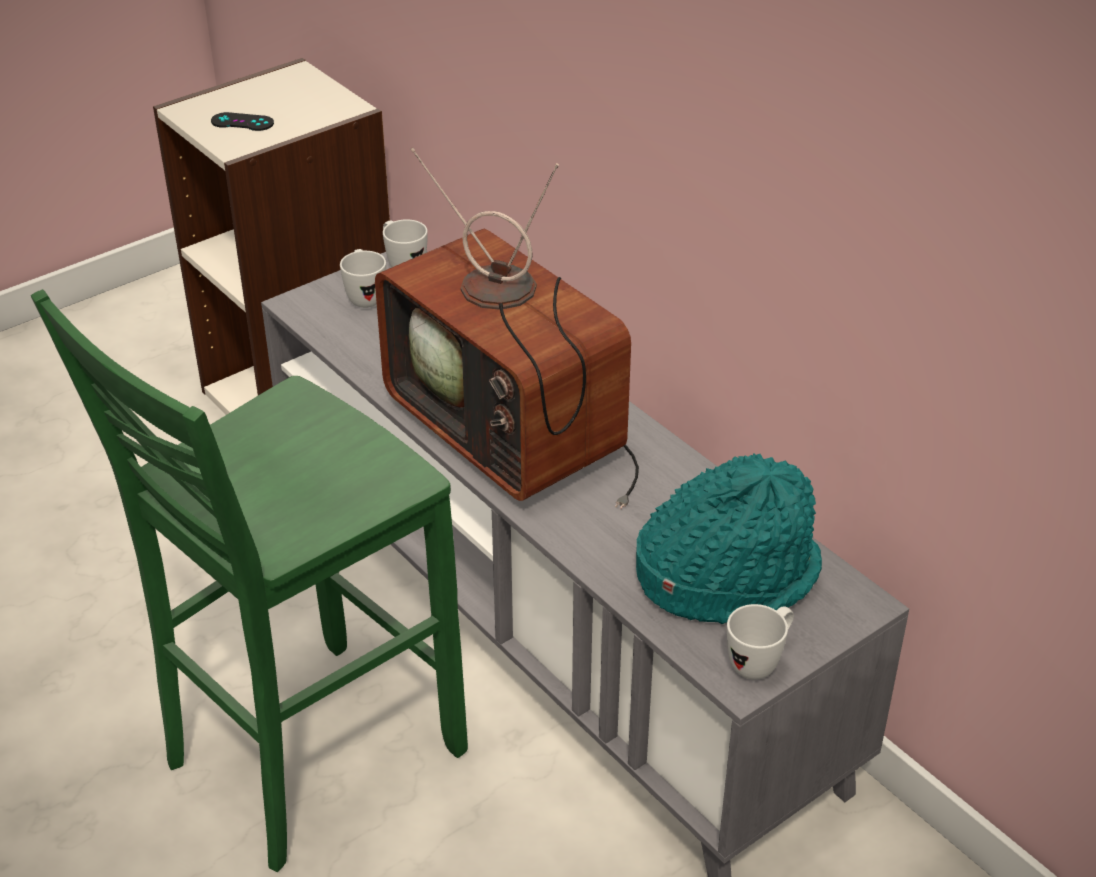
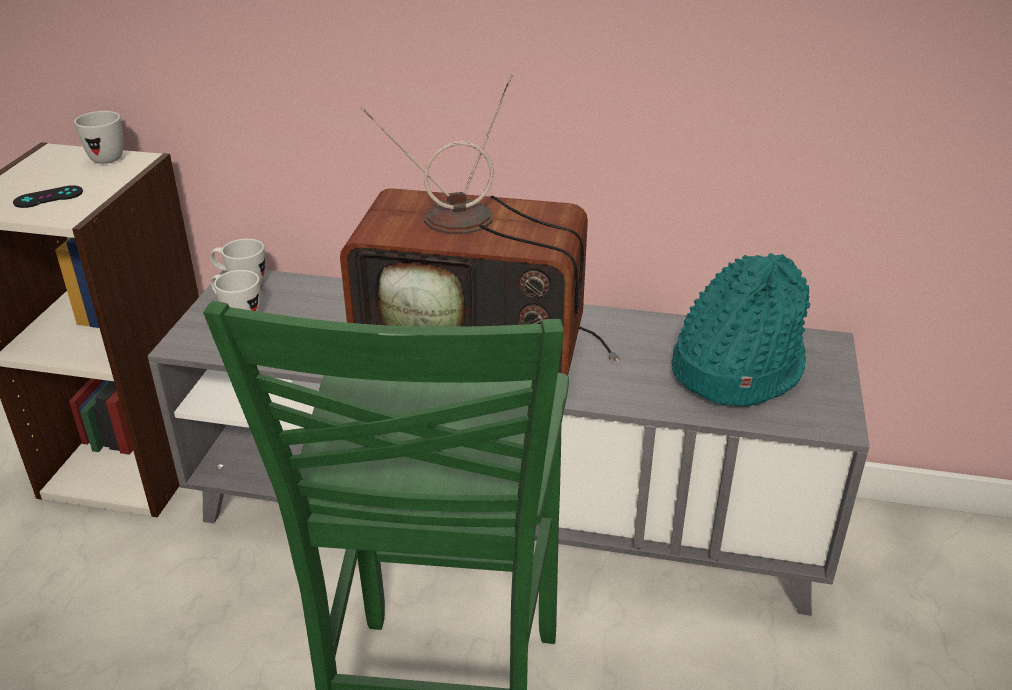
camera: 40 degrees left, 5 degrees down
white mug [727,604,794,680] -> white mug moved to [74,111,123,164]

